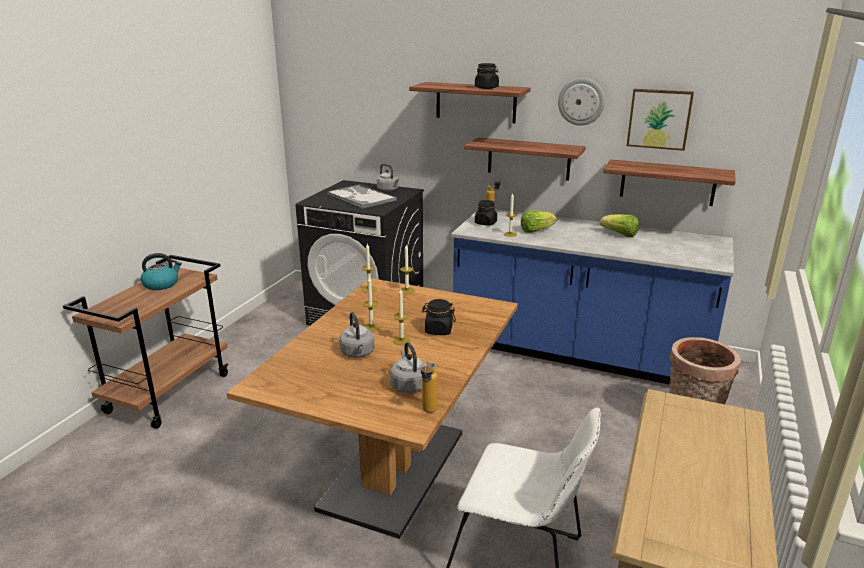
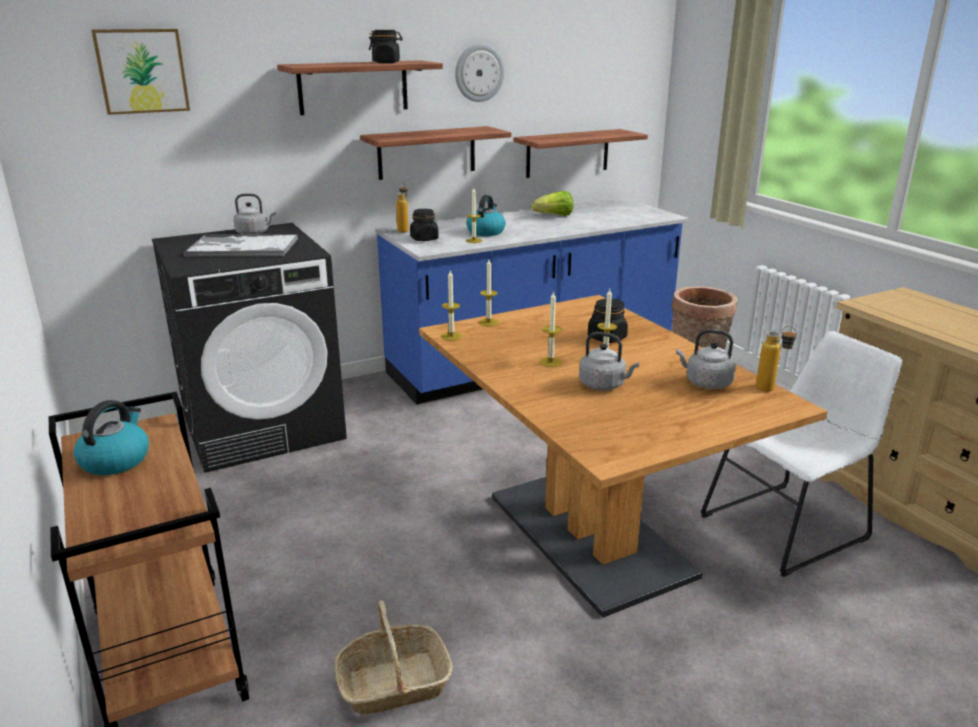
camera: 50 degrees left, 0 degrees up
lettuce [521,210,557,233] -> kettle [467,195,506,236]
picture [627,89,694,151] -> picture moved to [91,29,190,115]
none -> basket [334,600,453,715]

